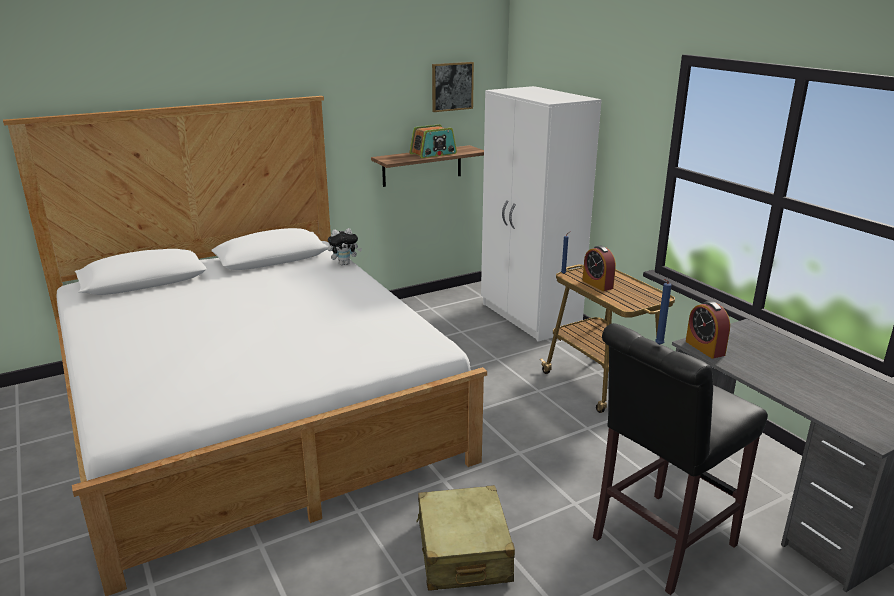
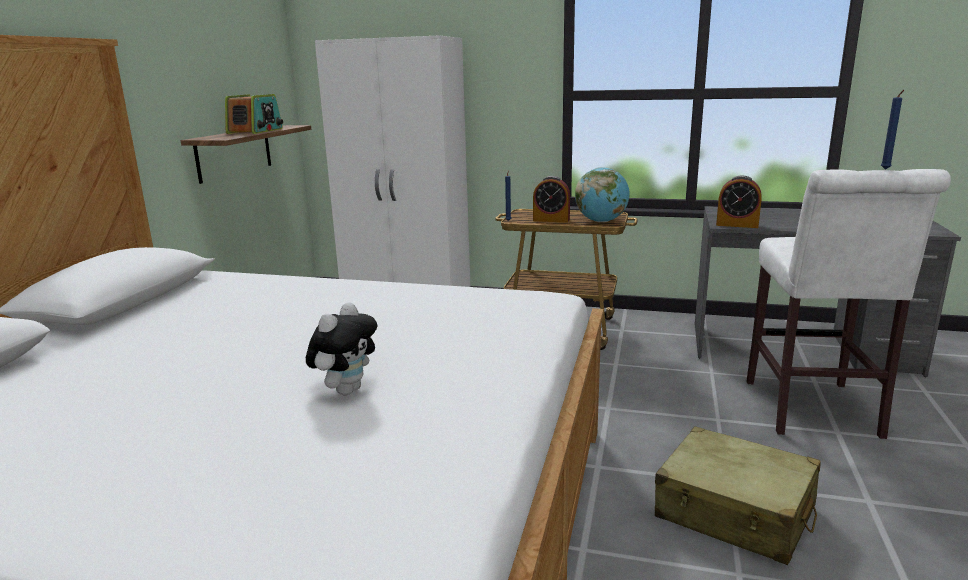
camera: 45 degrees left, 5 degrees down
plush toy [328,228,362,265] -> plush toy moved to [306,302,377,395]
picture [432,62,474,112] -> none
black stool [593,323,768,595] -> white stool [746,169,951,439]
none -> globe [575,167,630,222]

